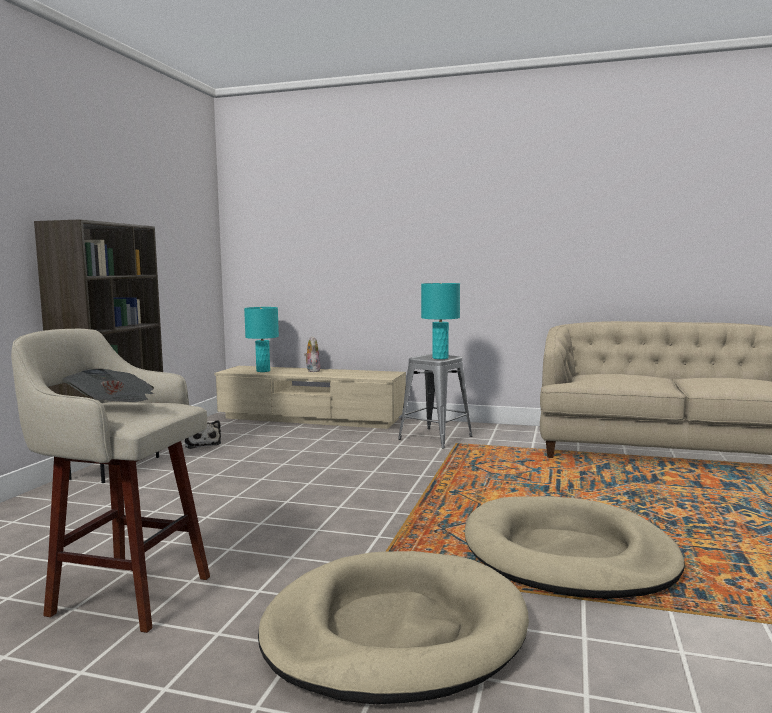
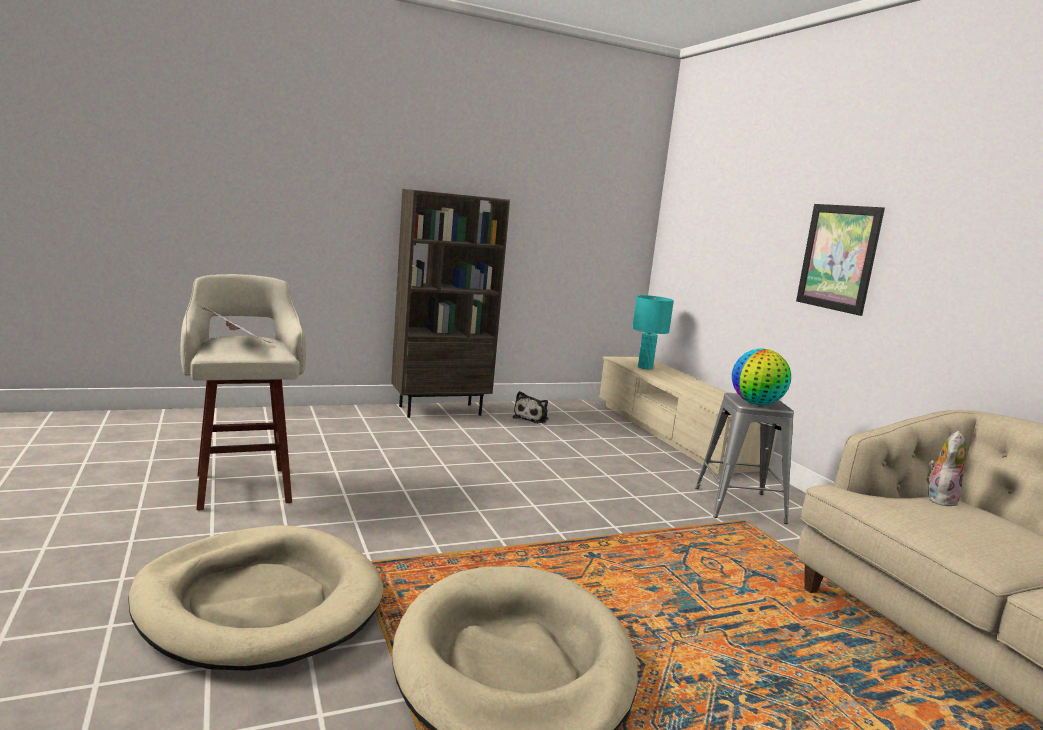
camera: 50 degrees right, 5 degrees up
plush toy [304,336,320,372] -> plush toy moved to [928,431,966,506]
turquoise table lamp [421,283,460,359] -> globe [732,348,791,405]
none -> picture [796,204,885,316]

